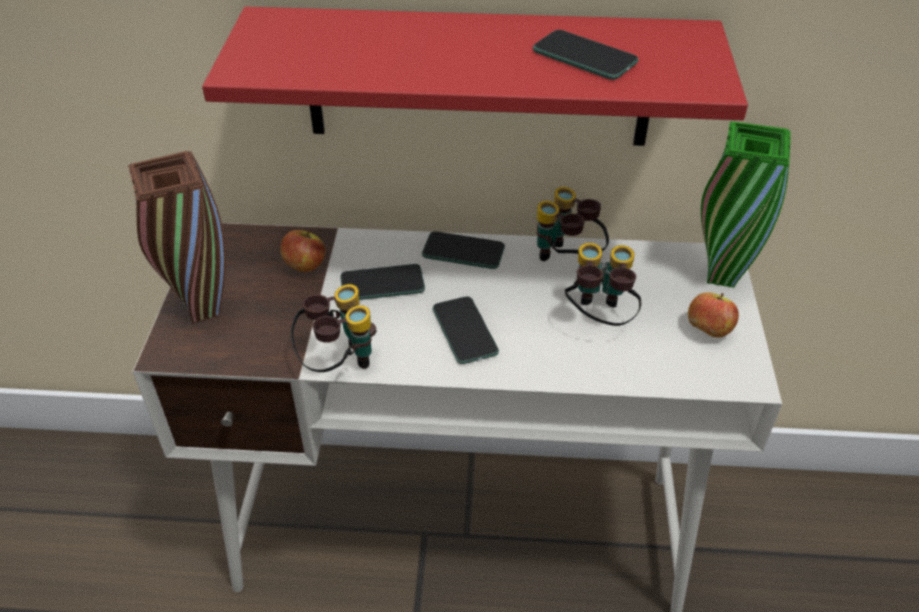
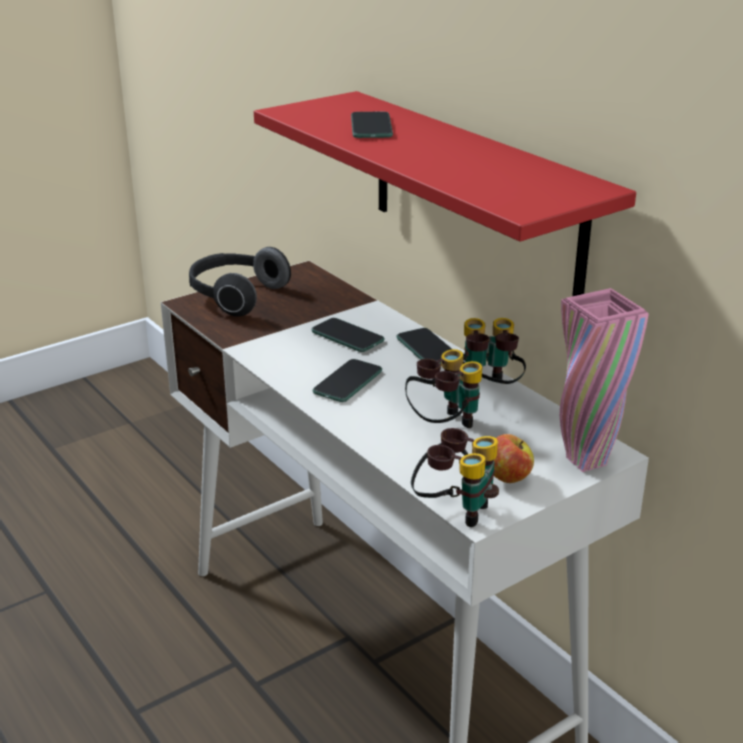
camera: 50 degrees right, 15 degrees down
brown vase [128,151,226,324] -> headphones [189,247,291,316]
apple [280,230,325,272] -> none
binoculars [291,284,376,372] -> binoculars moved to [411,428,499,527]
phone [533,30,639,80] -> phone moved to [351,112,393,138]
green vase [701,121,791,288] -> pink vase [560,288,649,472]

